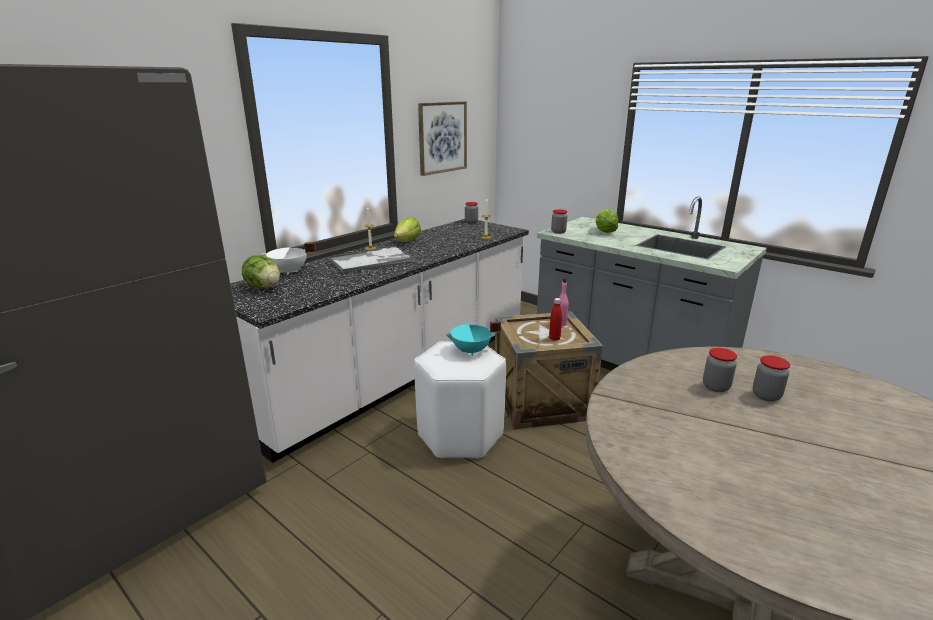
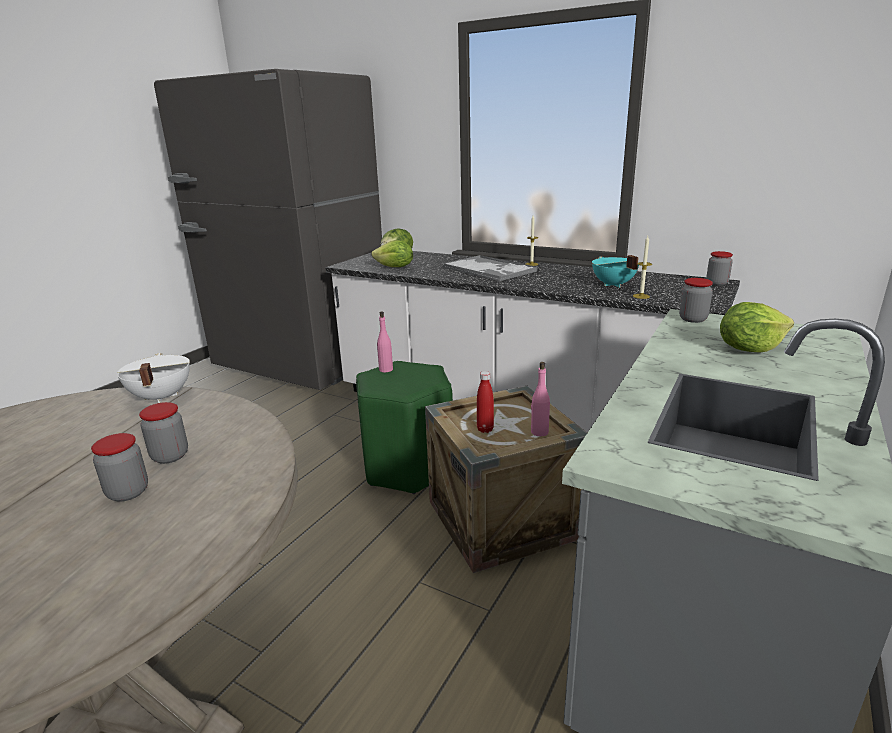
camera: 80 degrees right, 0 degrees up
white cooking pot [261,242,316,275] -> white cooking pot moved to [117,353,190,403]
lettuce [394,217,421,242] -> lettuce moved to [371,240,413,267]
white stool [414,341,506,459] -> green stool [356,361,453,494]
picture [418,101,467,176] -> none
turquoise cooking pot [445,321,501,356] -> turquoise cooking pot moved to [592,255,639,288]
none -> pink bottle [377,312,393,372]

